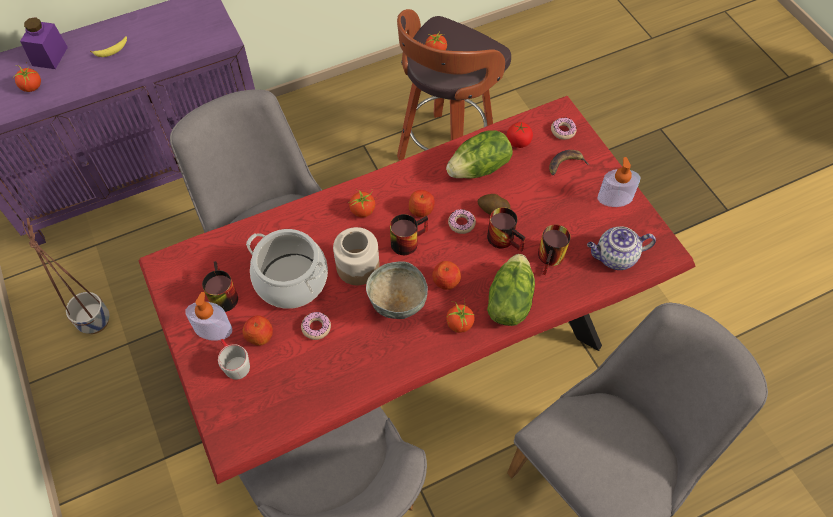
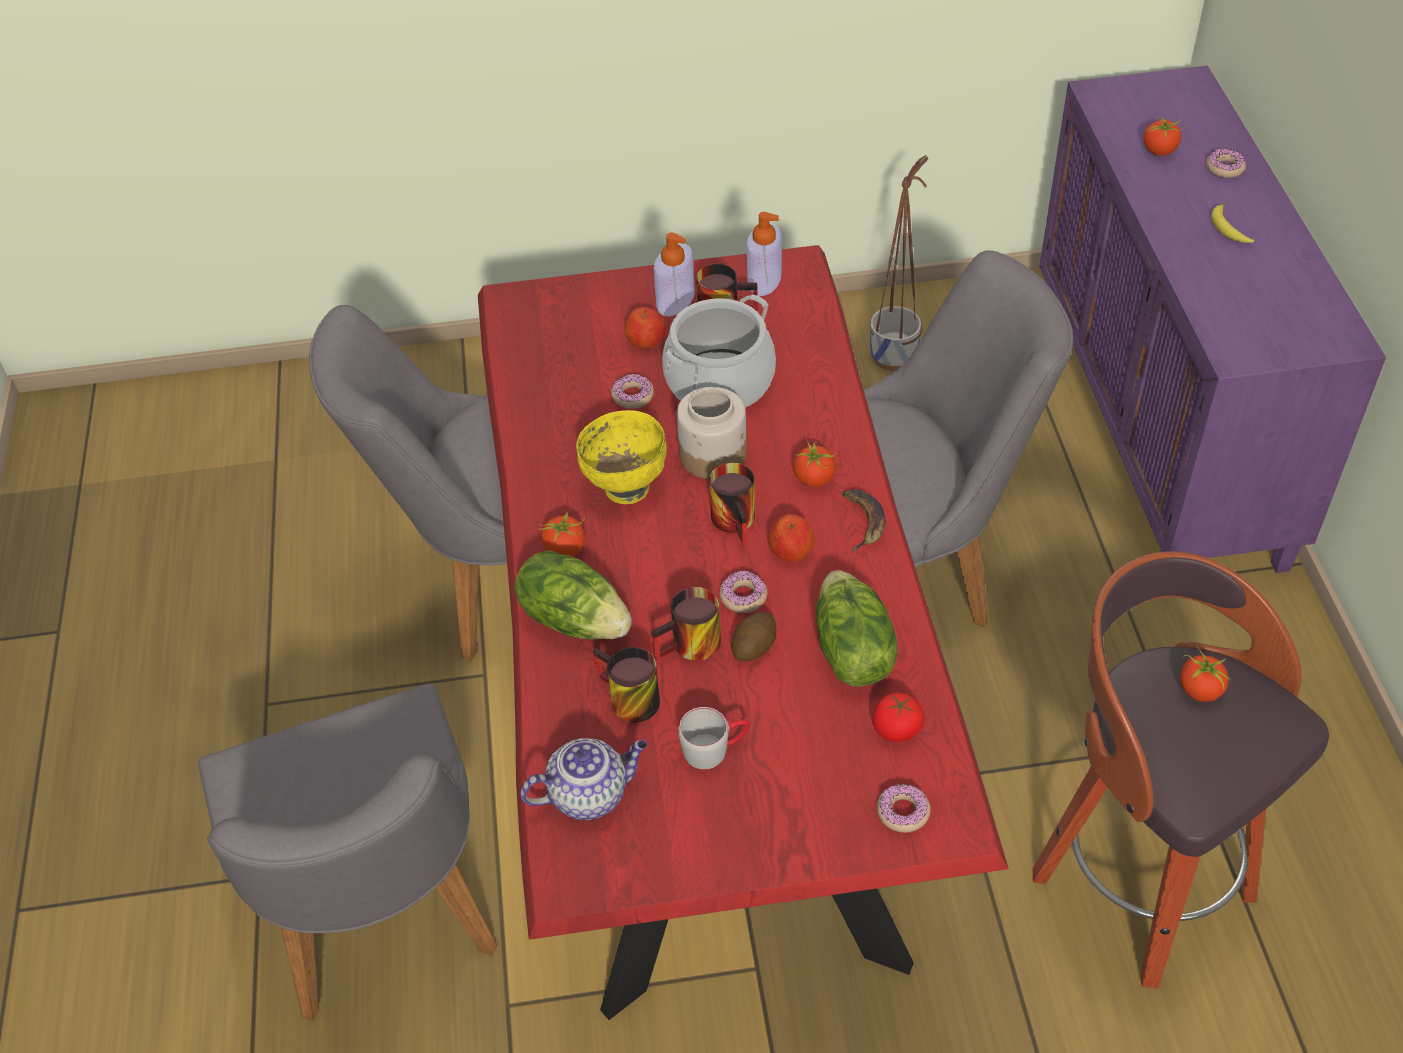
camera: 110 degrees right, 10 degrees down
purple jar [20,17,68,69] -> donut [1206,148,1246,178]
grey mug [218,339,250,380] -> grey mug moved to [678,707,750,769]
grey bowl [366,261,428,319] -> yellow bowl [576,410,667,504]
apple [432,261,461,290] -> none
banana [549,150,589,175] -> banana moved to [842,489,885,551]
teapot [587,227,656,270] -> teapot turned 60 degrees clockwise [521,738,647,820]
soap dispenser [597,157,641,207] -> soap dispenser moved to [747,212,782,296]

